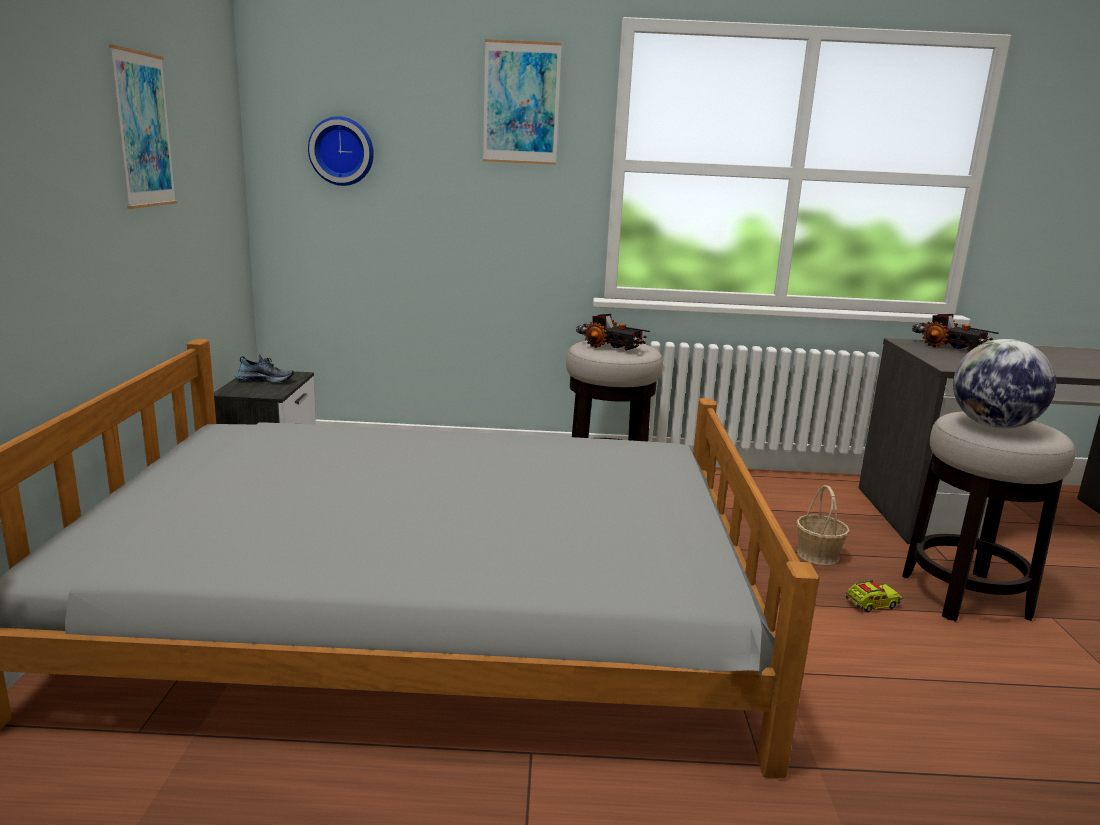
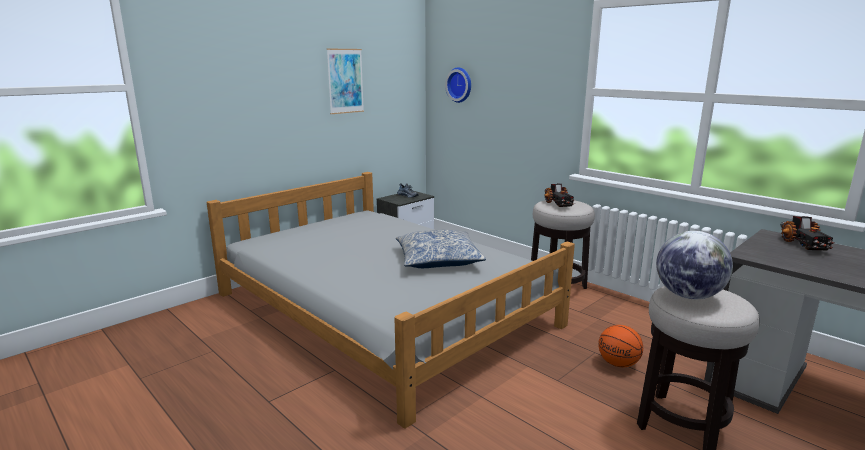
camera: 45 degrees right, 0 degrees up
picture [483,39,562,165] -> none
basket [796,485,850,565] -> basketball [598,325,643,367]
toy truck [845,580,902,613] -> none
none -> pillow [396,230,486,268]

